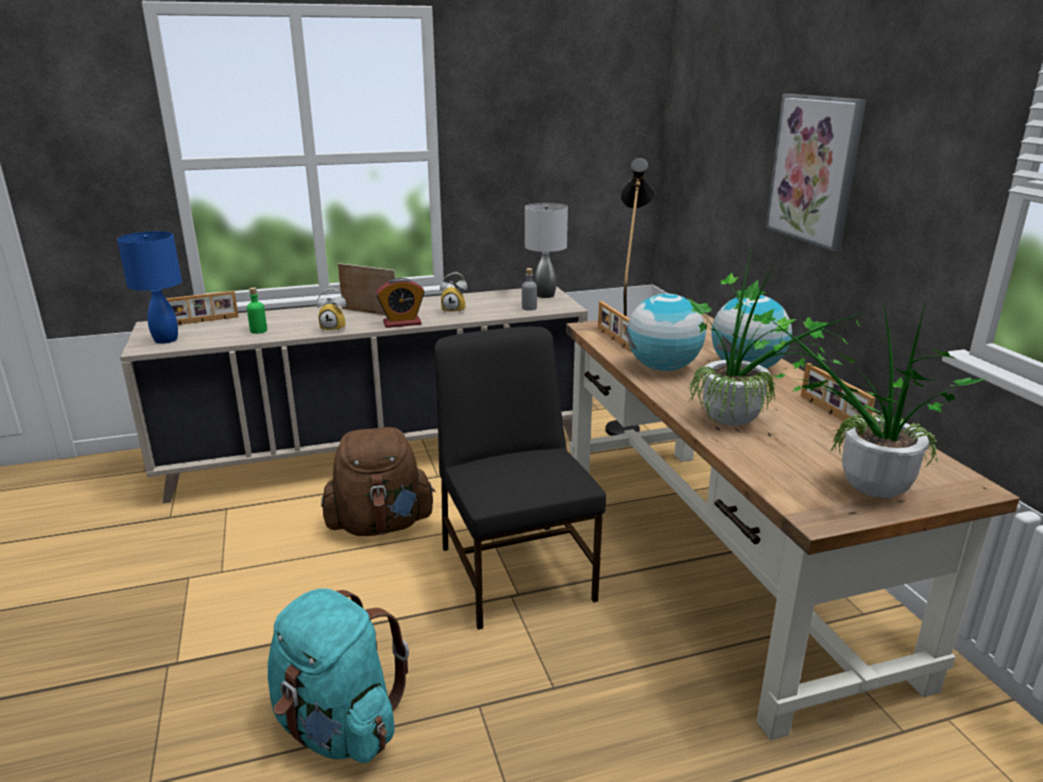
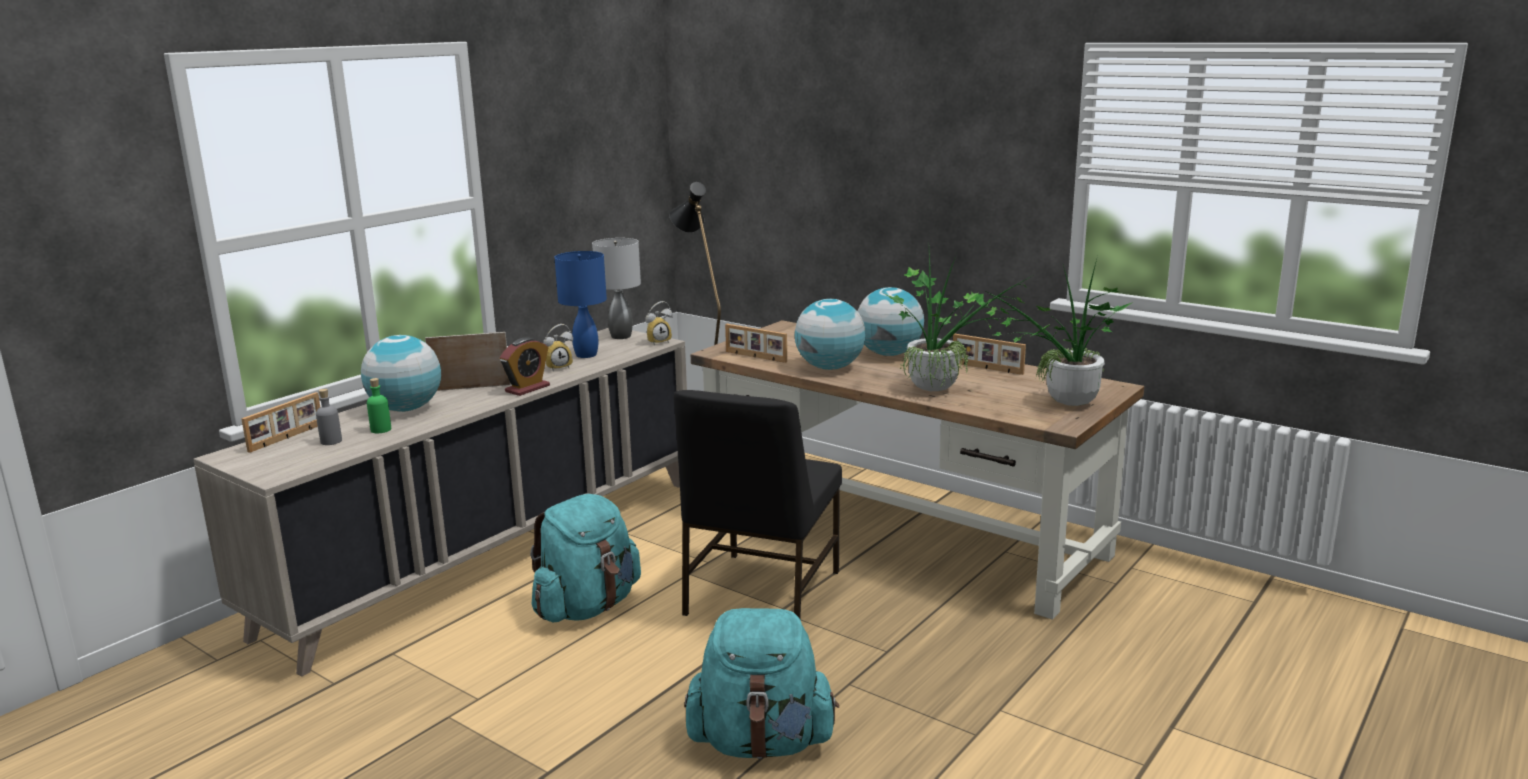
camera: 35 degrees left, 5 degrees down
blue table lamp [117,231,182,344] -> blue table lamp moved to [555,251,607,358]
alarm clock [317,288,346,332] -> alarm clock moved to [645,301,673,346]
brown backpack [321,427,435,536] -> turquoise backpack [530,494,641,622]
black chair [435,327,606,630] -> black chair turned 105 degrees counterclockwise [674,390,842,618]
grey bottle [522,268,537,311] -> grey bottle moved to [316,389,342,445]
picture [766,94,866,251] -> none
none -> globe [361,335,441,412]

